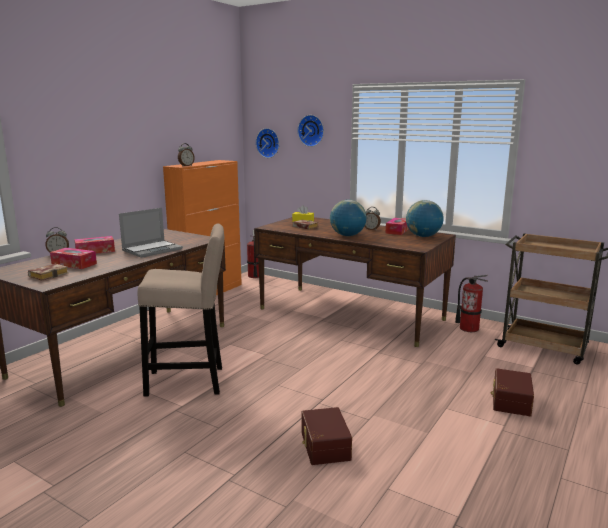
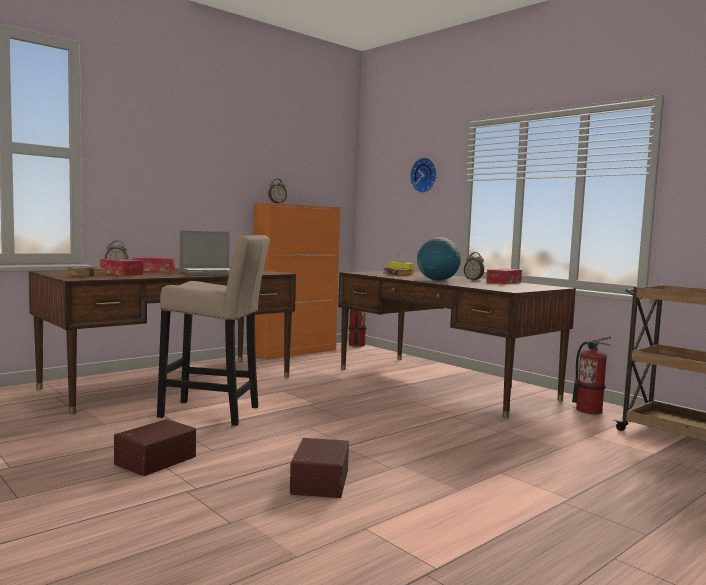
camera: 15 degrees right, 10 degrees down
wall clock [256,128,279,158] -> none
globe [406,200,444,237] -> none
brown storage box [491,368,534,416] -> brown storage box moved to [114,419,196,476]

